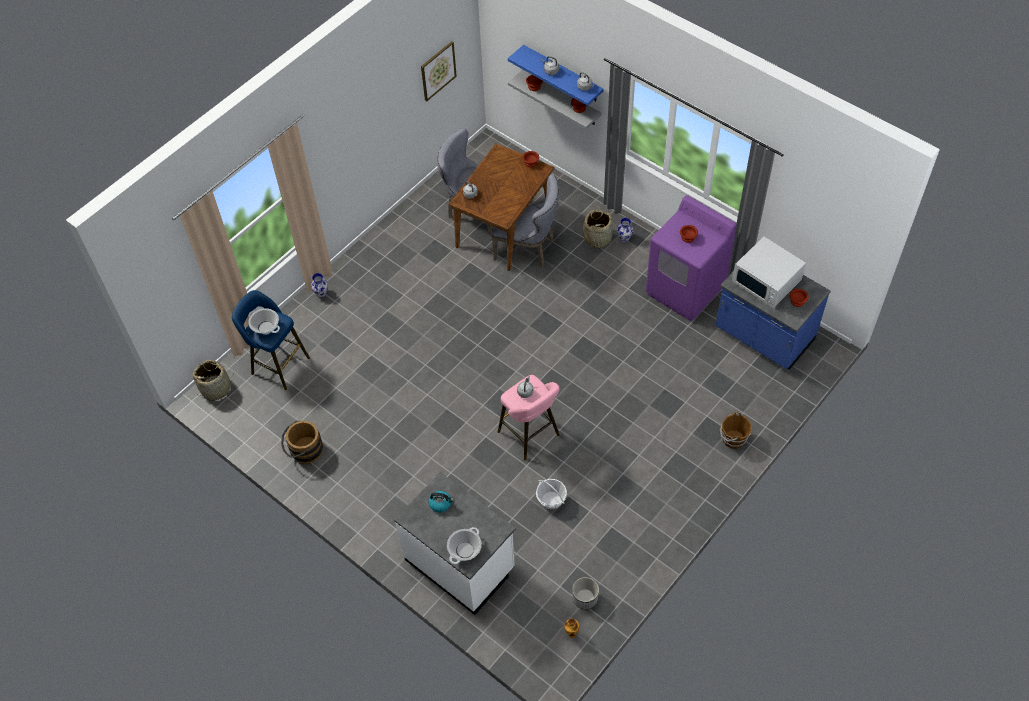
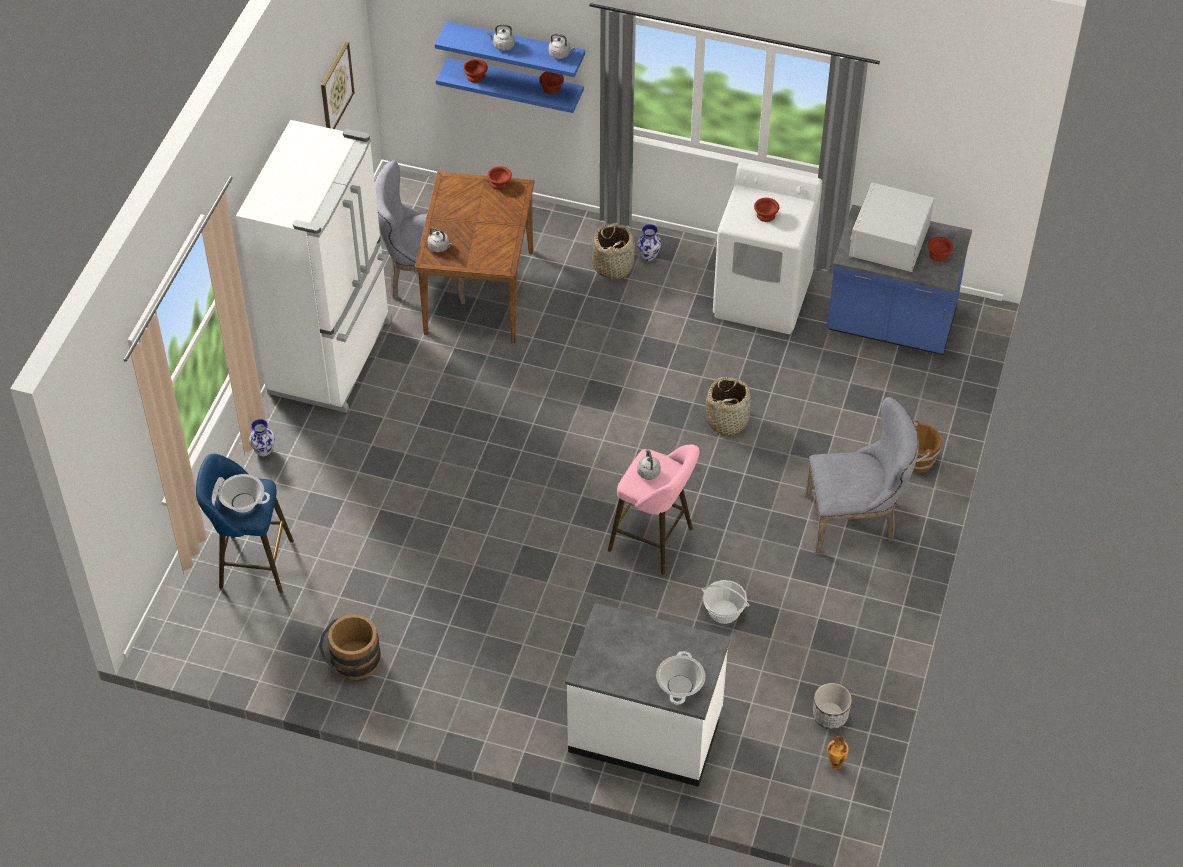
camera: 25 degrees left, 5 degrees down
basket [192,360,235,401] -> basket moved to [705,377,751,436]
kettle [429,491,454,512] -> none
grey chair [492,174,559,267] -> grey chair moved to [805,397,919,553]
grey shelf [508,70,601,129] -> blue shelf [436,58,584,113]
purple washing machine [646,195,737,321] -> white washing machine [713,162,823,334]
white microwave [732,237,806,308] -> white microwave turned 90 degrees clockwise [849,182,934,272]
none -> white fridge [236,120,392,413]

